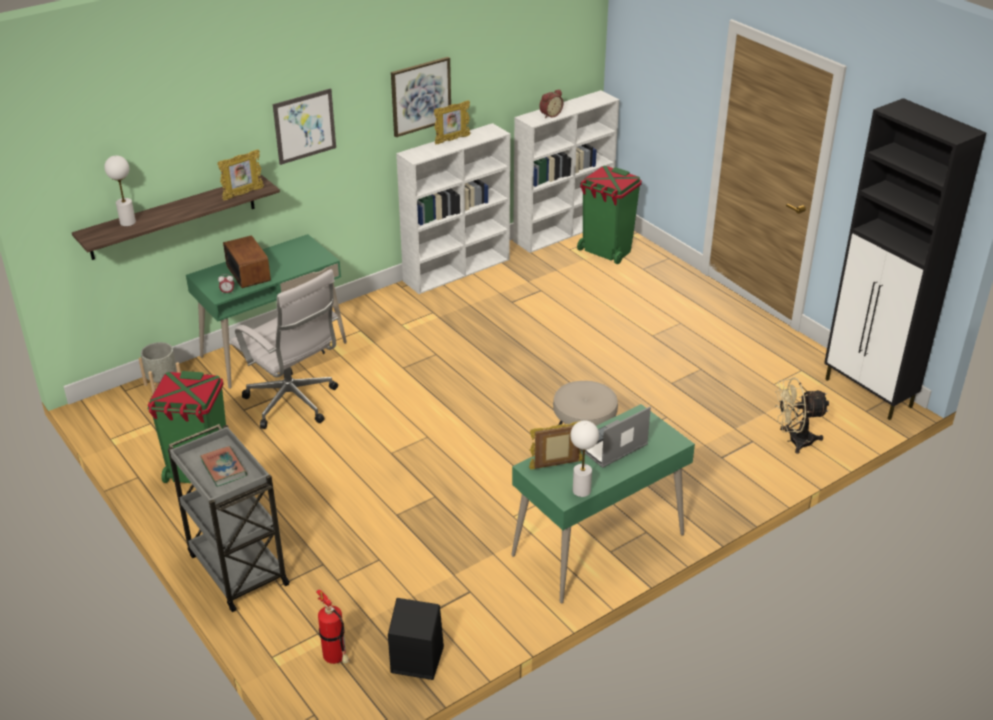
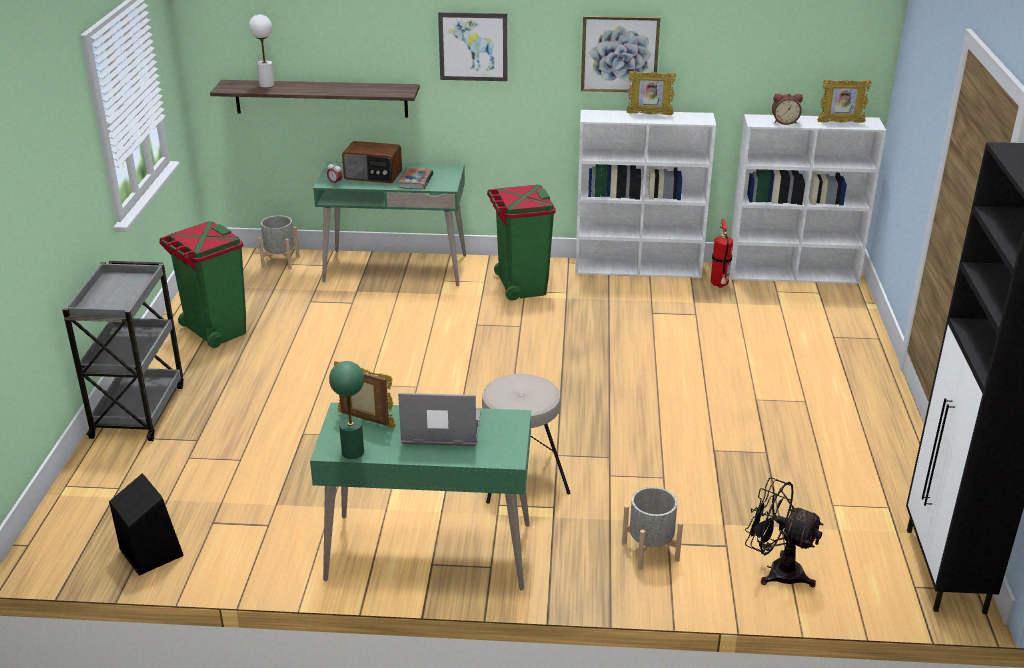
camera: 40 degrees right, 5 degrees down
book [200,446,247,487] -> book moved to [398,167,433,189]
picture frame [217,149,264,200] -> picture frame moved to [817,79,872,123]
radio [223,235,271,288] -> radio turned 90 degrees clockwise [342,141,402,183]
white office chair [231,269,339,429] -> none
fire extinguisher [316,590,350,664] -> fire extinguisher moved to [711,219,733,288]
white table lamp [570,421,599,497] -> green table lamp [329,361,364,459]
green trash can [577,166,642,264] -> green trash can moved to [487,185,556,300]
beige fan [775,377,829,454] -> black fan [745,477,824,587]
none -> grey planter [622,487,683,570]

